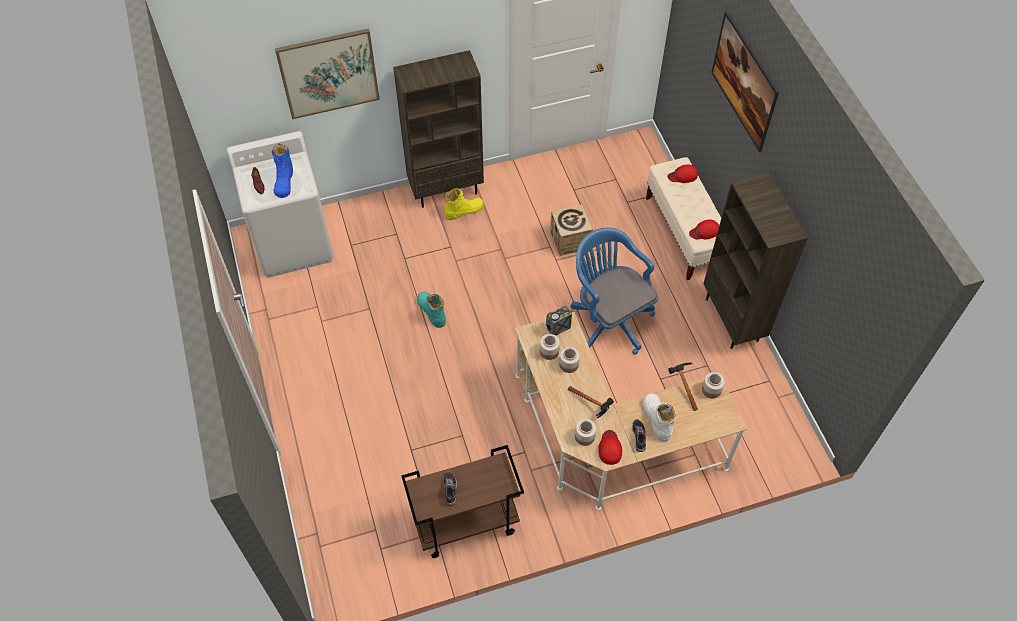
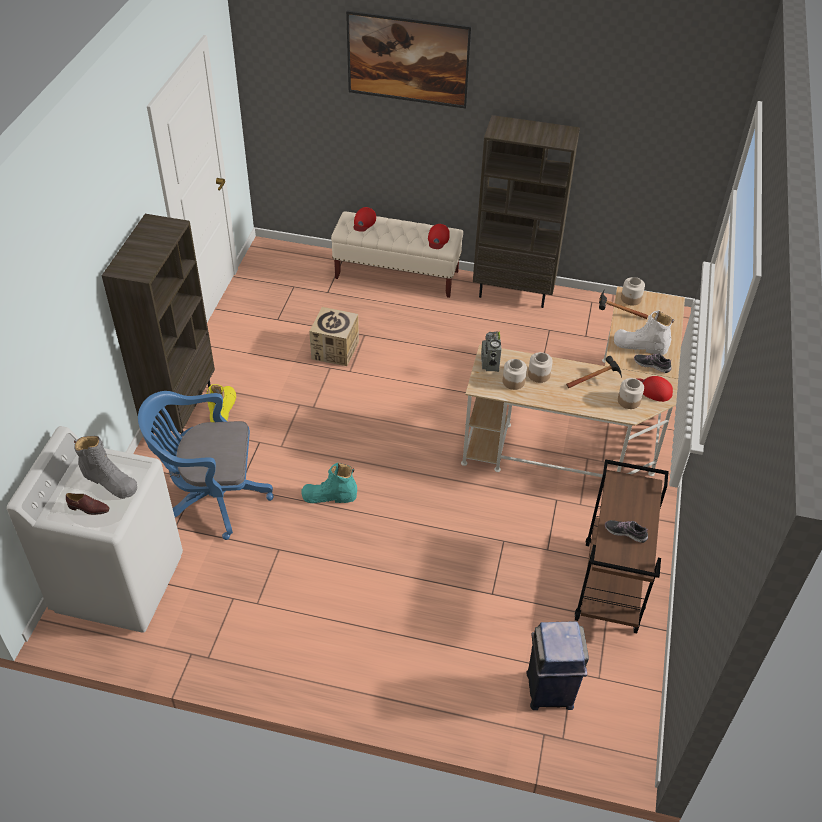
camera: 60 degrees left, 10 degrees down
blue boot [272,143,293,198] -> grey boot [74,436,137,499]
picture [275,28,380,119] -> none
blue office chair [570,228,658,355] -> blue office chair moved to [138,391,274,540]
none -> blue trash can [526,621,589,710]

